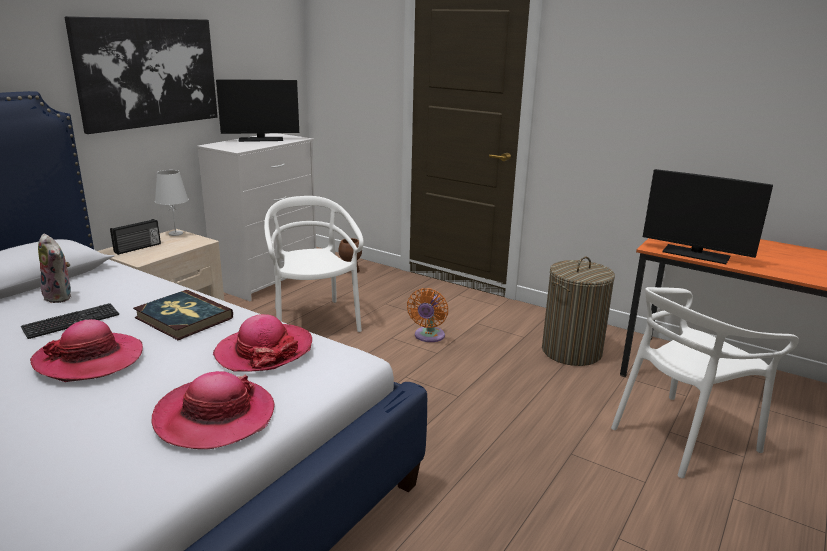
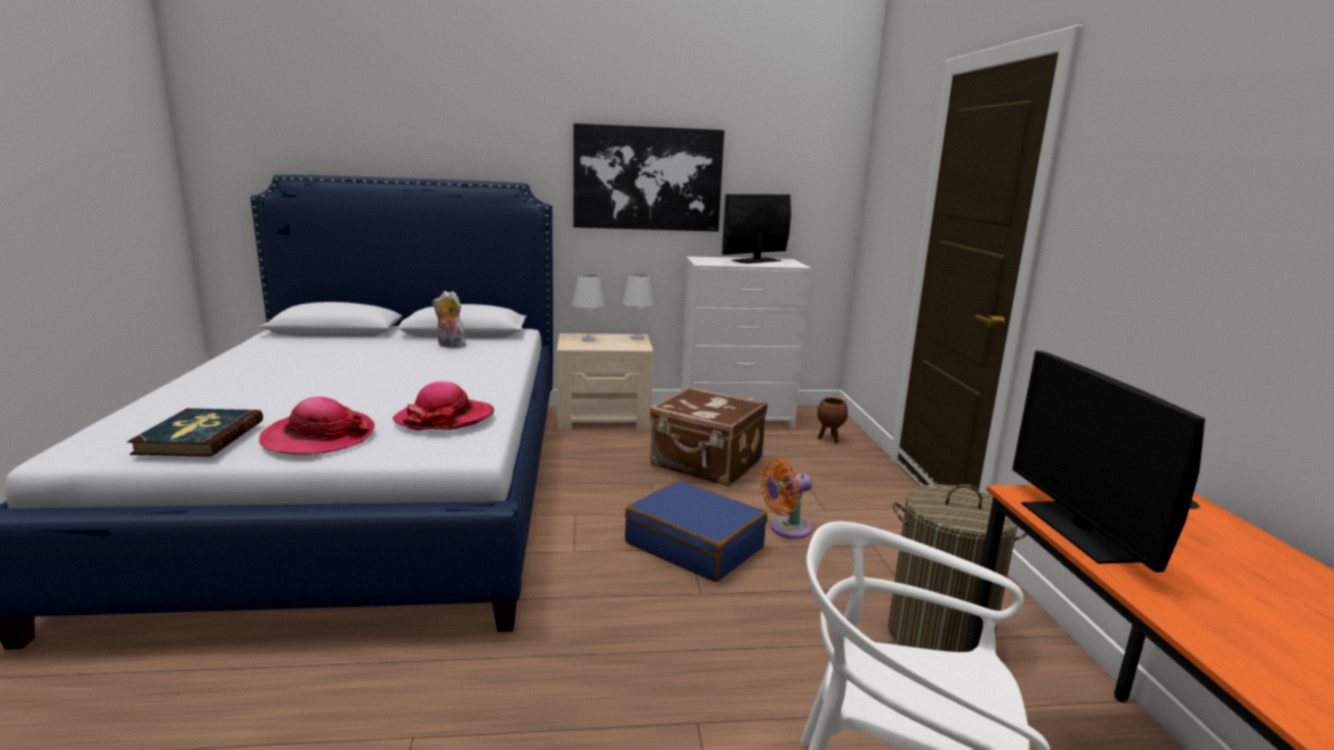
camera: 50 degrees right, 5 degrees down
keyboard [21,303,119,339] -> none
hat [30,319,143,382] -> none
plush toy [38,234,71,303] -> plush toy turned 105 degrees clockwise [432,291,466,349]
radio [110,219,161,255] -> white table lamp [572,274,605,341]
book [133,290,233,340] -> book moved to [127,408,263,457]
monitor [216,80,299,142] -> monitor turned 105 degrees clockwise [722,194,791,264]
white chair [264,196,364,332] -> brown suitcase [649,387,767,487]
none -> blue suitcase [625,480,767,582]

